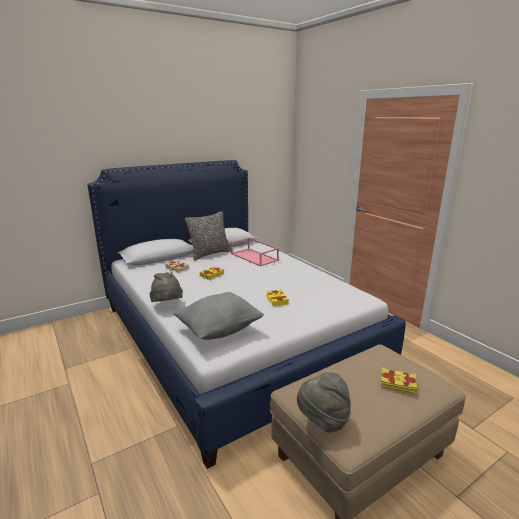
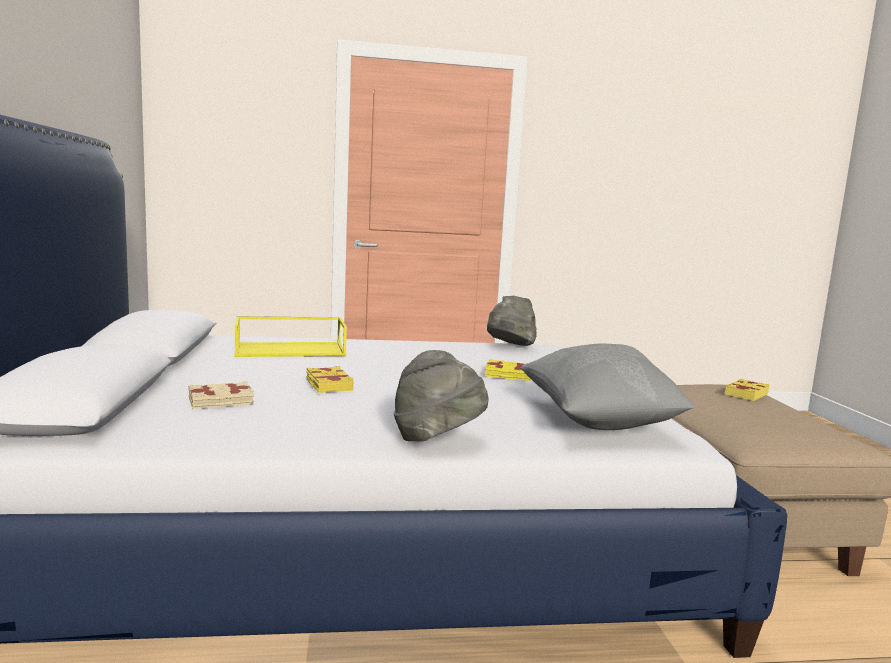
camera: 65 degrees left, 10 degrees down
pillow [185,211,231,260] -> none
pink tray [231,238,279,267] -> yellow tray [234,316,347,357]
grey hat [297,372,351,433] -> grey hat moved to [487,296,537,346]

